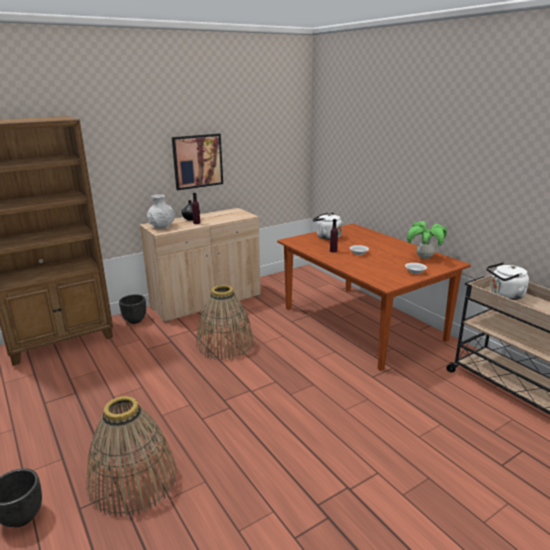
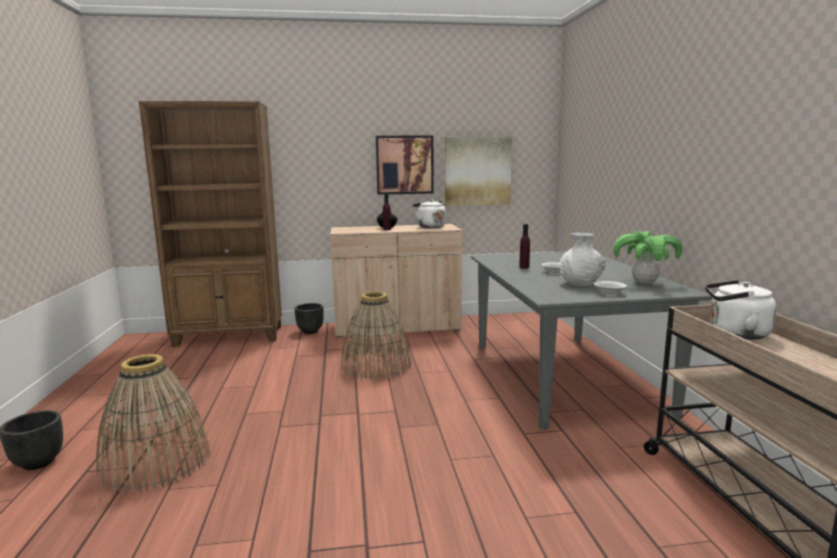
camera: 25 degrees right, 10 degrees down
white vase [147,194,175,229] -> white vase moved to [559,232,606,287]
brown dining table [277,223,471,371] -> grey dining table [471,252,713,430]
white kettle [313,212,342,240] -> white kettle moved to [413,200,446,228]
none -> picture [445,137,512,206]

